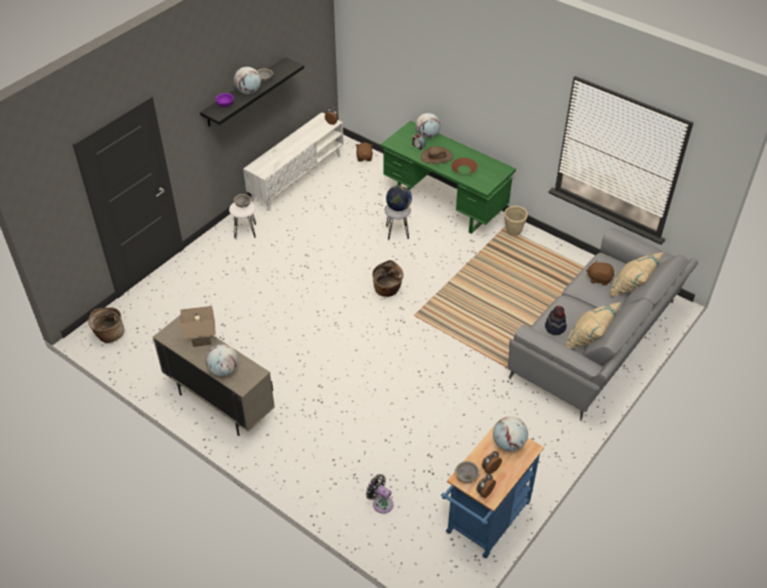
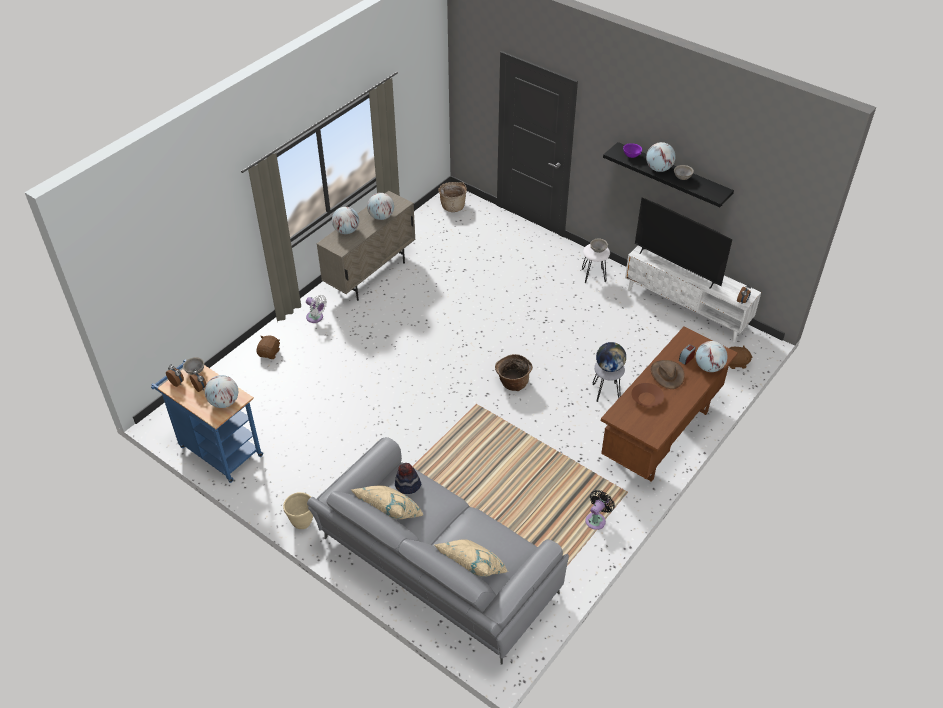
camera: 90 degrees right, 0 degrees up
beige table lamp [181,306,216,347] -> globe [367,193,394,220]
black fan [366,474,393,514] -> black fan moved to [585,490,615,530]
green desk [380,121,516,234] -> brown desk [601,327,737,482]
beige planter [504,206,528,236] -> beige planter moved to [283,492,313,529]
brown plush toy [586,260,614,286] -> brown plush toy moved to [257,335,280,359]
none -> white fan [306,295,327,323]
none -> television [635,197,732,289]

